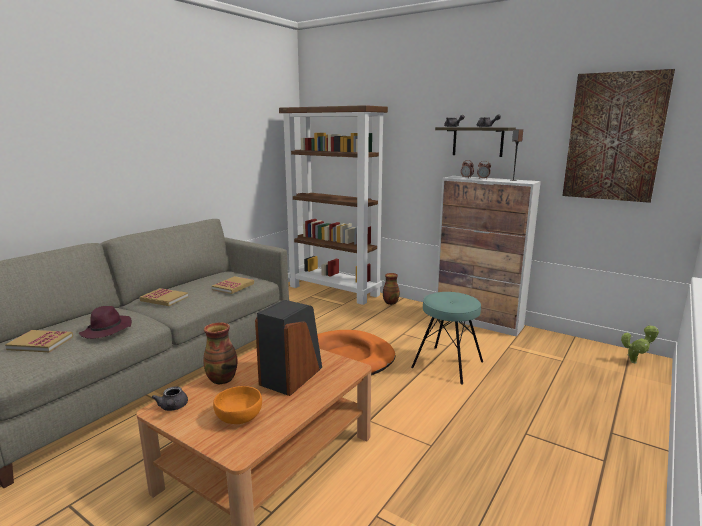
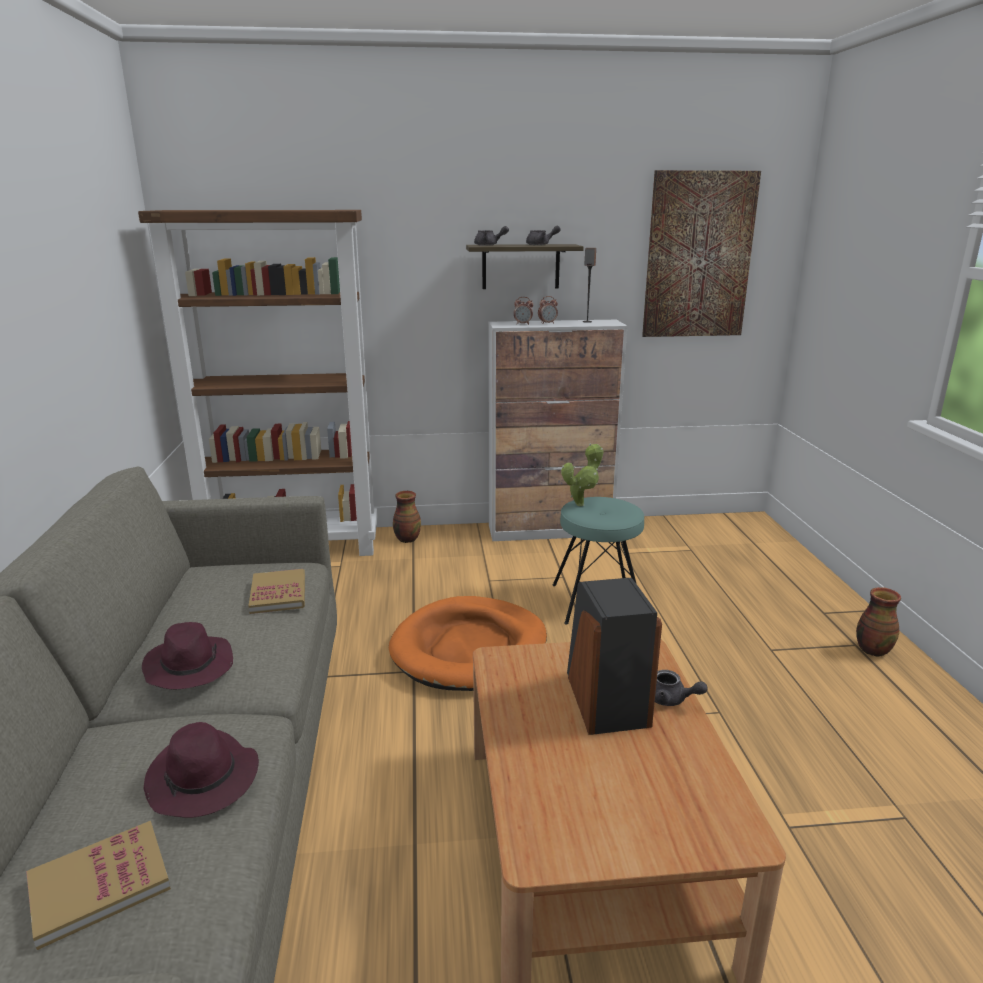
camera: 40 degrees left, 5 degrees up
book [140,288,188,306] -> purple hat [142,622,233,689]
grey teapot [152,387,188,411] -> grey teapot moved to [655,670,708,706]
vase [203,322,238,384] -> vase moved to [856,587,901,656]
orange bowl [213,386,262,424] -> none
potted plant [621,325,659,363] -> potted plant moved to [561,443,604,506]

